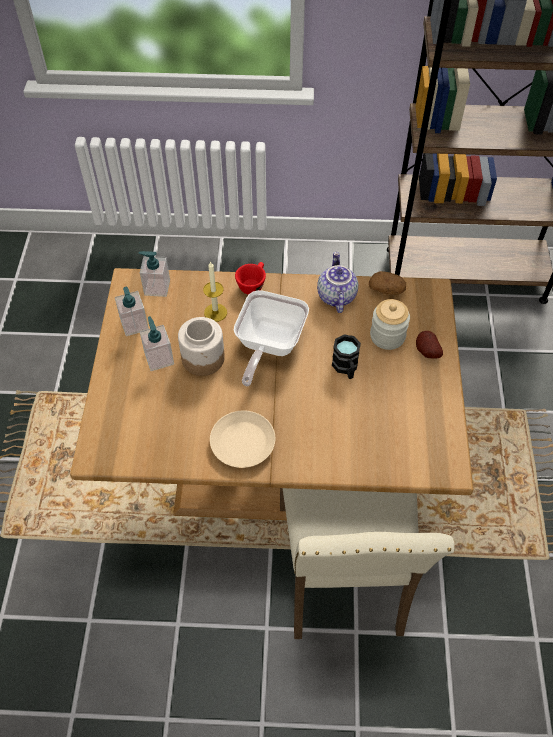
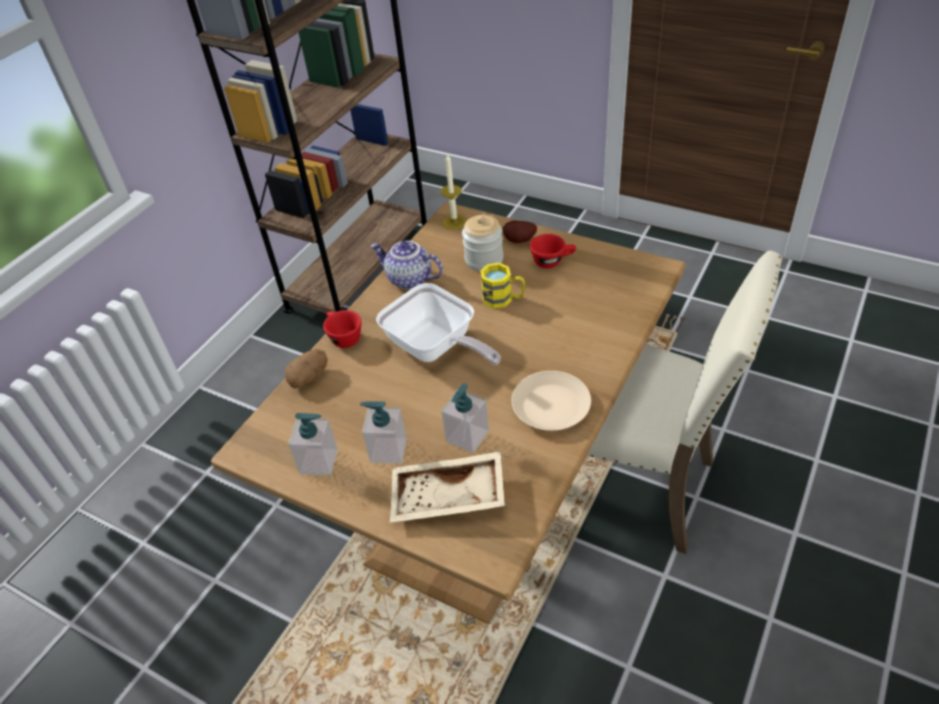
camera: 60 degrees left, 10 degrees down
soap dispenser [138,251,170,297] -> soap dispenser moved to [441,383,489,453]
jar [178,317,225,376] -> none
candle [203,261,227,322] -> candle moved to [441,154,466,230]
black mug [332,334,361,379] -> yellow mug [480,263,525,309]
potato [369,271,406,295] -> potato moved to [285,349,328,389]
none -> beige tray [390,451,505,522]
none -> red cup [530,234,576,268]

